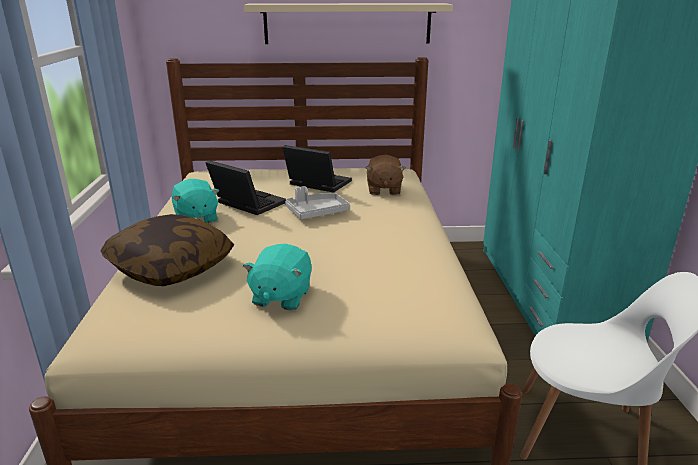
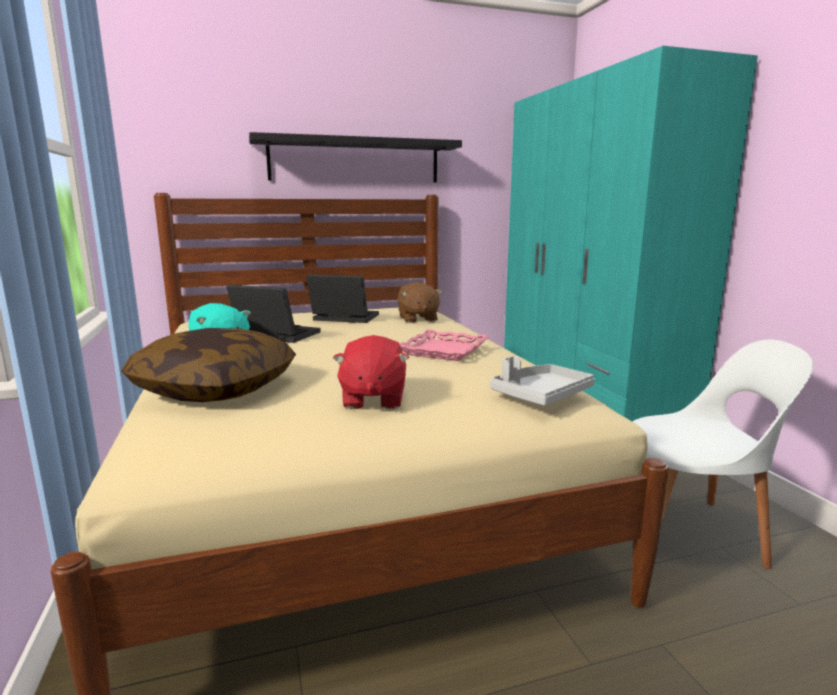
camera: 15 degrees left, 10 degrees down
turquoise plush toy [243,244,312,311] -> red plush toy [333,335,409,409]
beige shelf [244,3,453,44] -> black shelf [249,132,462,183]
grey tray [285,186,350,219] -> grey tray moved to [490,356,595,406]
none -> pink tray [400,329,489,361]

